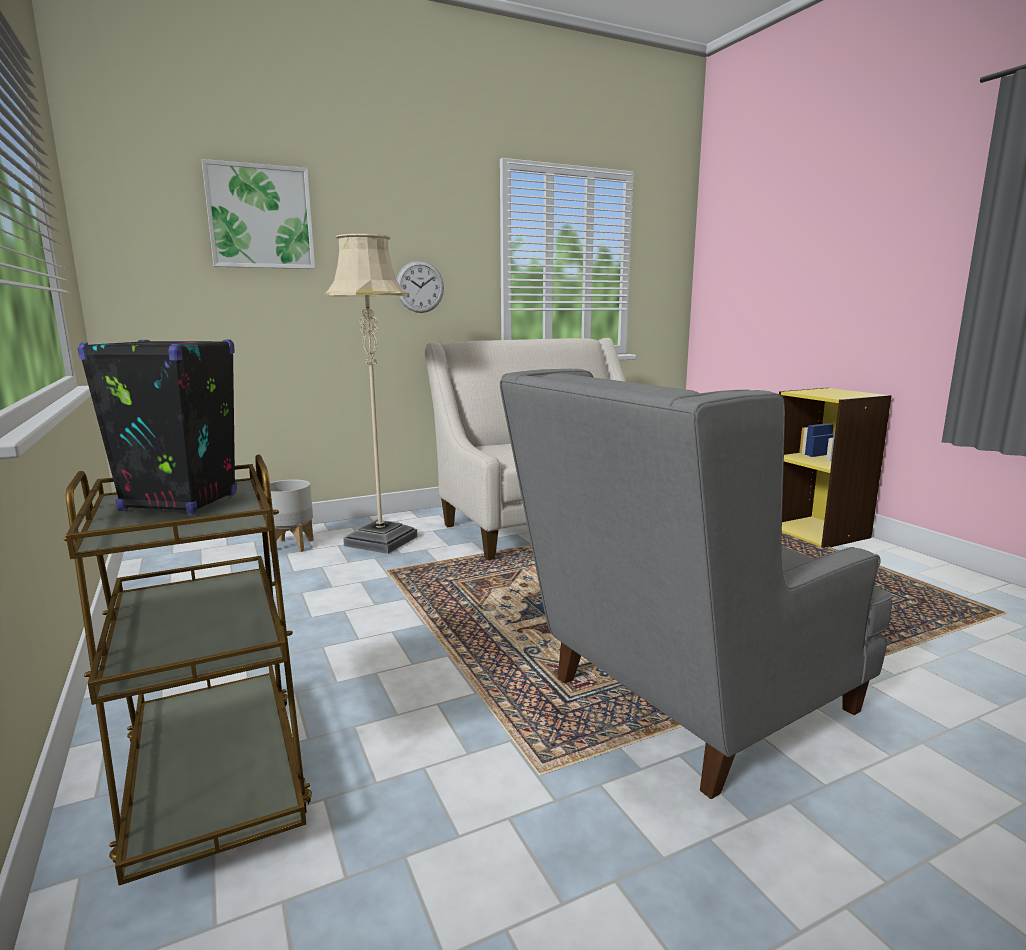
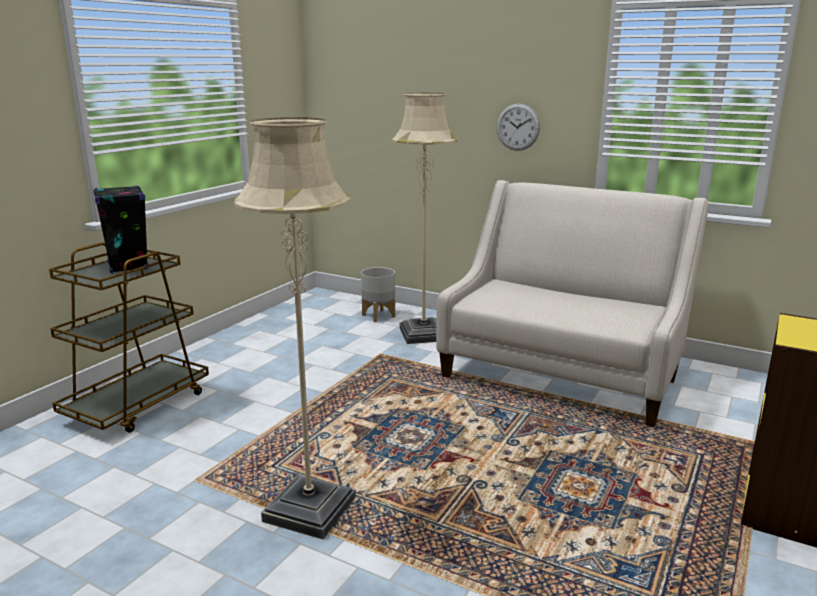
camera: 55 degrees right, 5 degrees up
picture [202,159,315,269] -> none
grey armchair [500,369,893,799] -> beige floor lamp [234,117,356,540]

